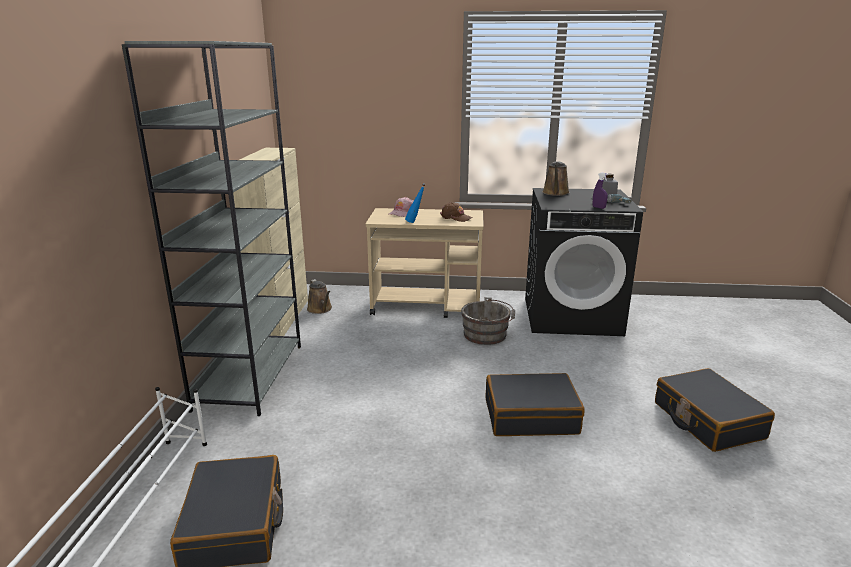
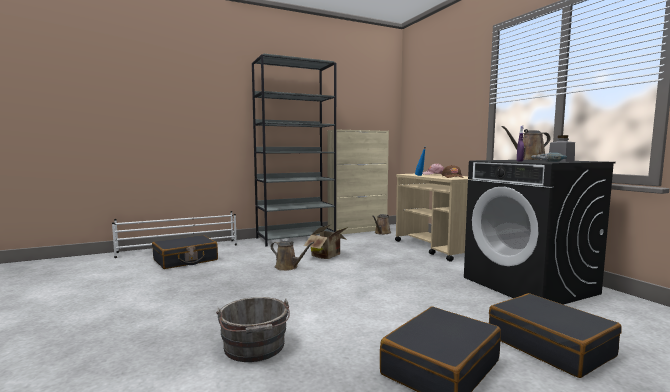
camera: 60 degrees right, 15 degrees down
grey bucket [461,297,515,345] -> grey bucket moved to [216,297,290,362]
black suitcase [485,373,585,436] -> black suitcase moved to [489,293,622,378]
none -> brown watering can [271,241,314,271]
none -> cardboard box [304,225,348,259]

